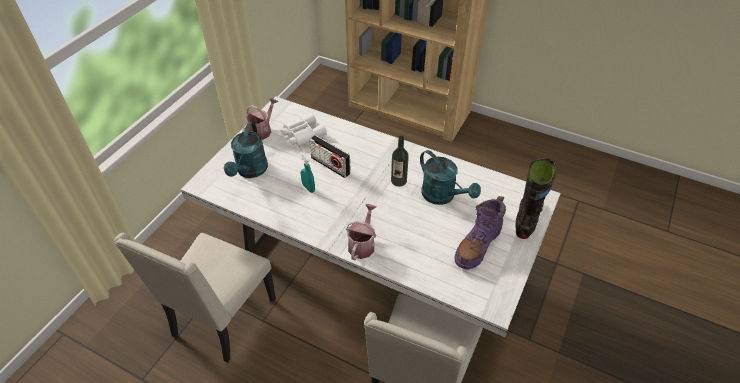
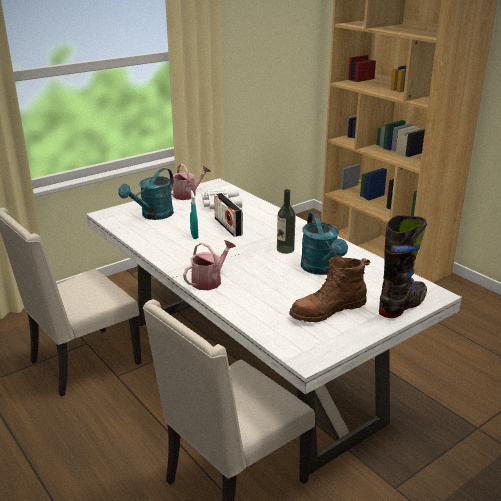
camera: 25 degrees right, 20 degrees down
purple boot [454,196,506,270] -> brown boot [289,254,370,323]

